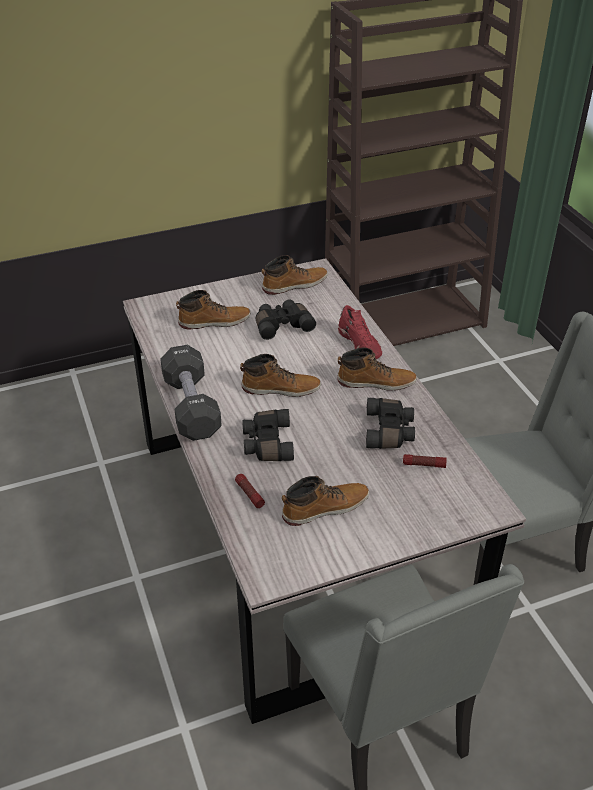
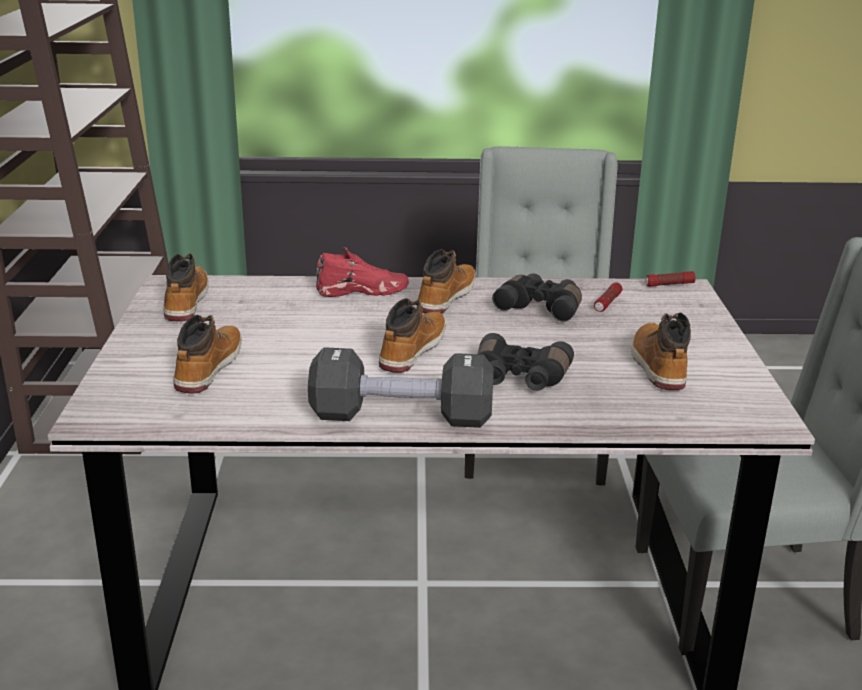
camera: 70 degrees left, 15 degrees down
flashlight [235,474,265,508] -> flashlight moved to [645,271,696,287]
black binoculars [255,299,316,340] -> none

